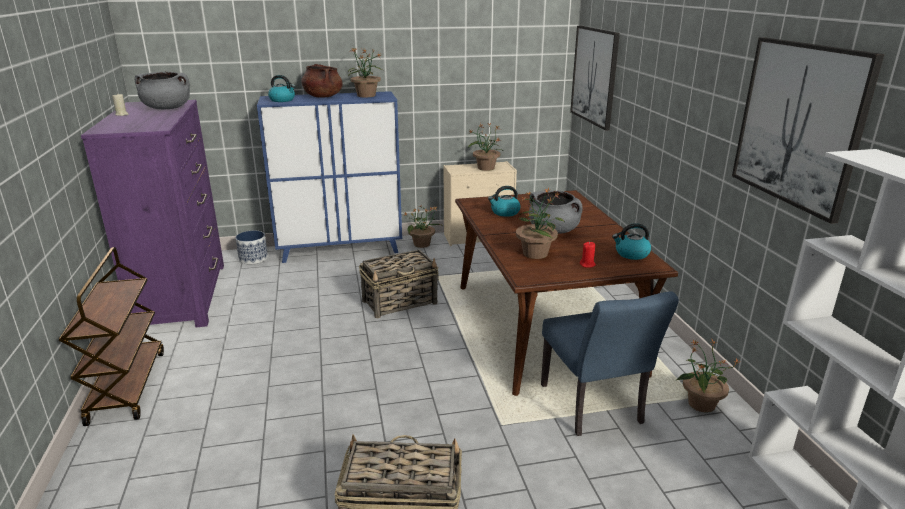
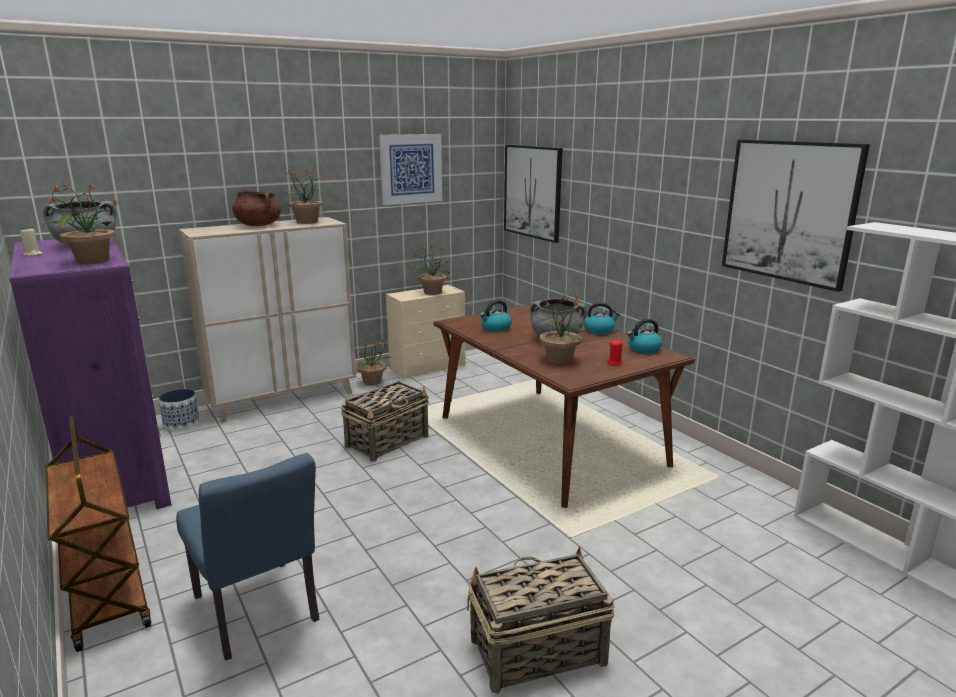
camera: 20 degrees left, 5 degrees down
blue cabinet [257,91,402,263] -> beige cabinet [179,217,357,423]
kettle [268,75,295,102] -> kettle moved to [584,302,620,334]
blue chair [541,291,679,436] -> blue chair moved to [176,453,319,660]
potted plant [677,339,739,412] -> potted plant moved to [43,183,119,264]
none -> picture [379,134,442,205]

